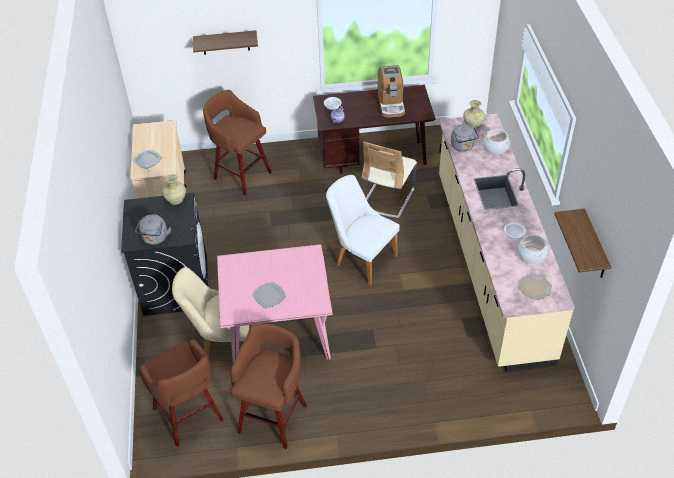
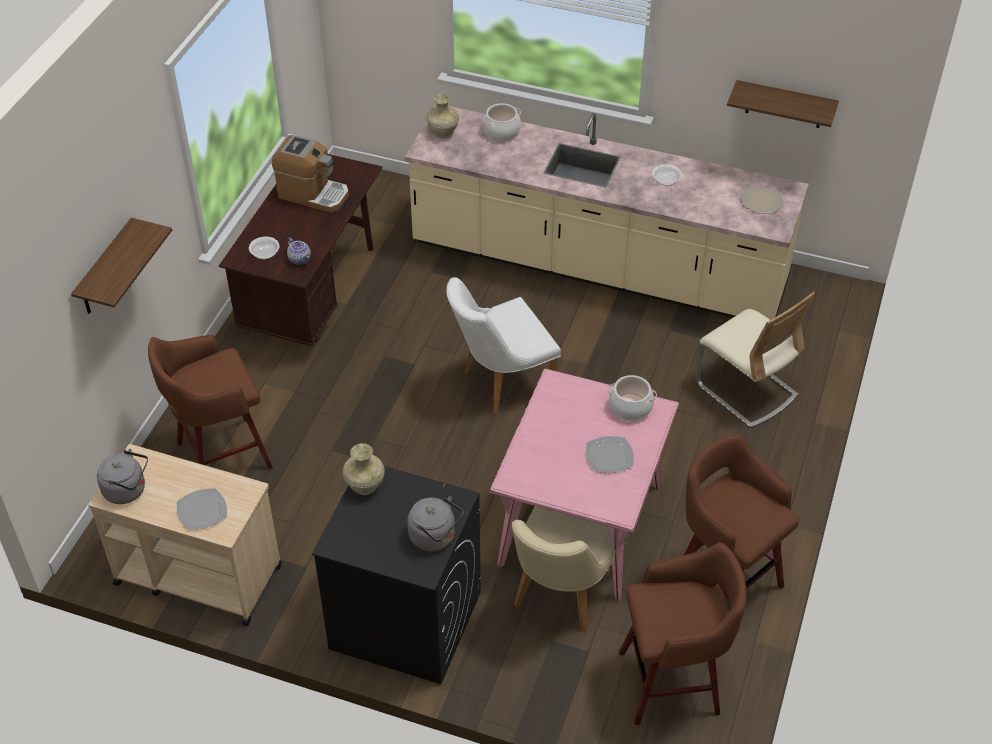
camera: 65 degrees left, 0 degrees up
beige chair [362,141,417,219] -> beige chair moved to [696,292,815,428]
grey kettle [451,124,480,152] -> grey kettle moved to [97,449,148,504]
cooking pot [518,234,548,264] -> cooking pot moved to [608,375,657,421]

